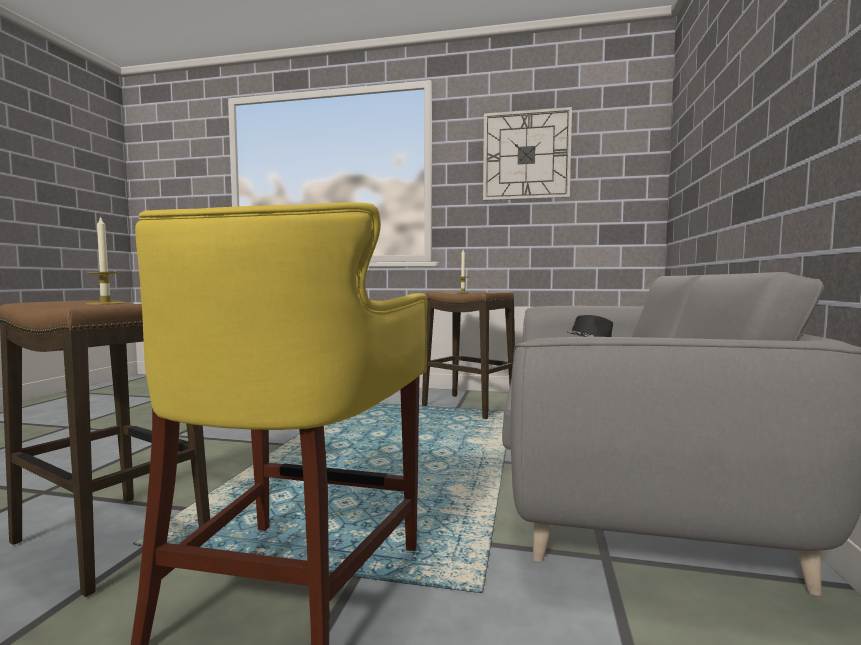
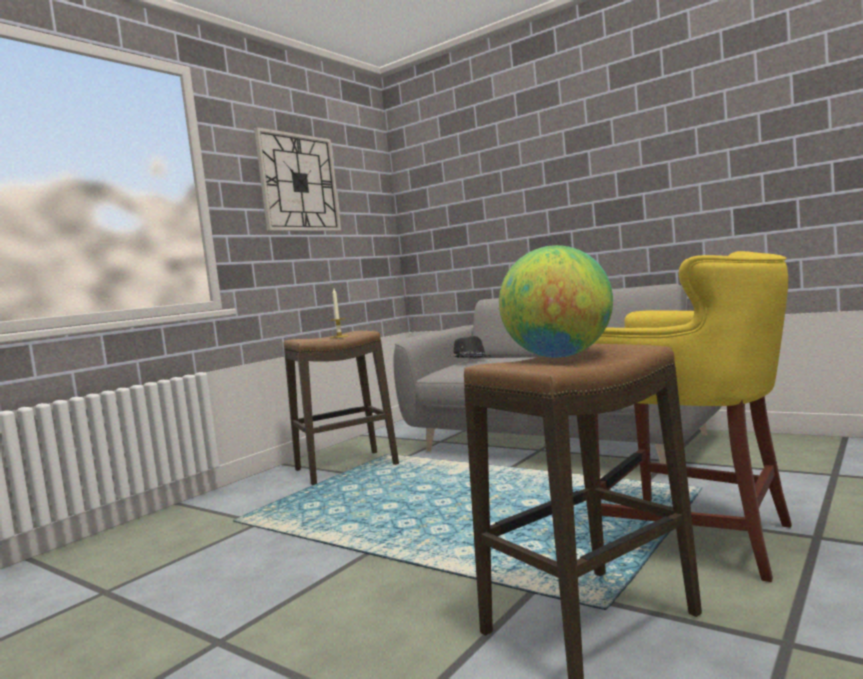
camera: 65 degrees left, 0 degrees up
candle [86,216,125,305] -> globe [499,245,613,358]

